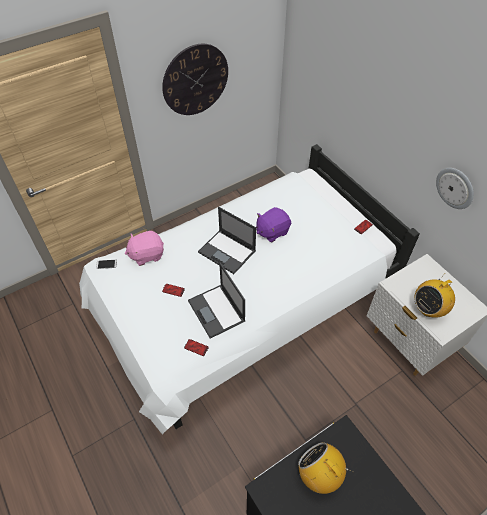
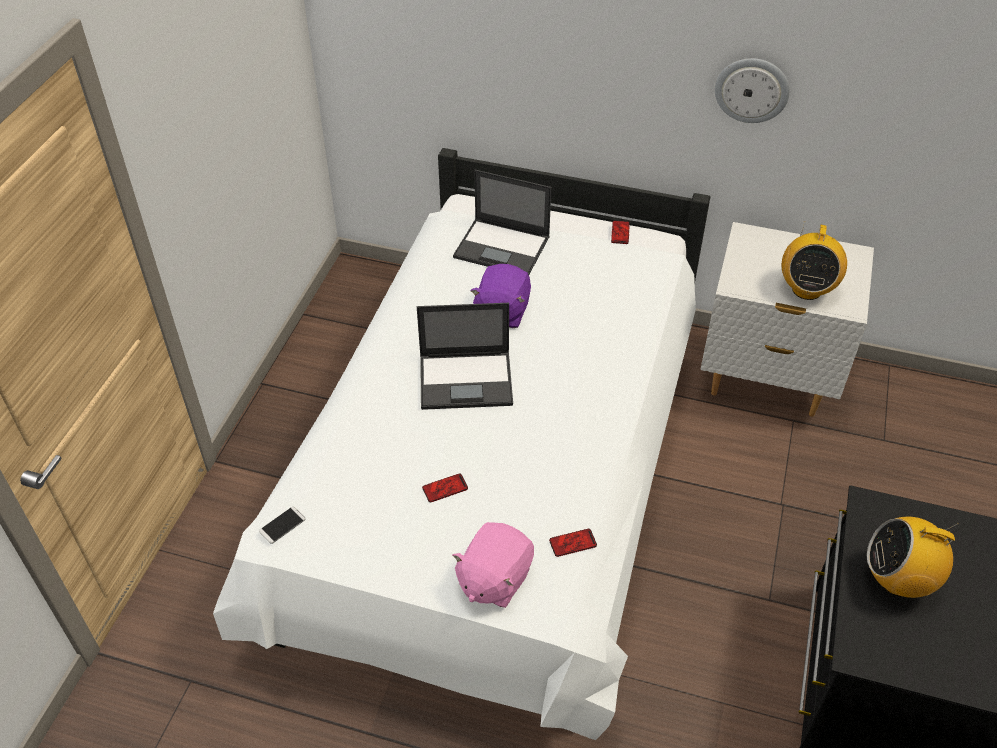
camera: 40 degrees left, 5 degrees down
pink plush toy [125,231,164,266] -> pink plush toy moved to [452,522,534,608]
wall clock [162,44,228,115] -> none
laptop [188,263,245,338] -> laptop moved to [453,170,551,275]

